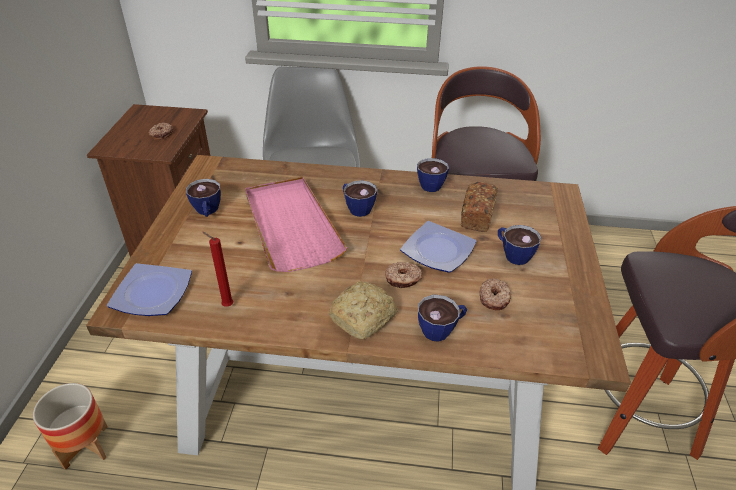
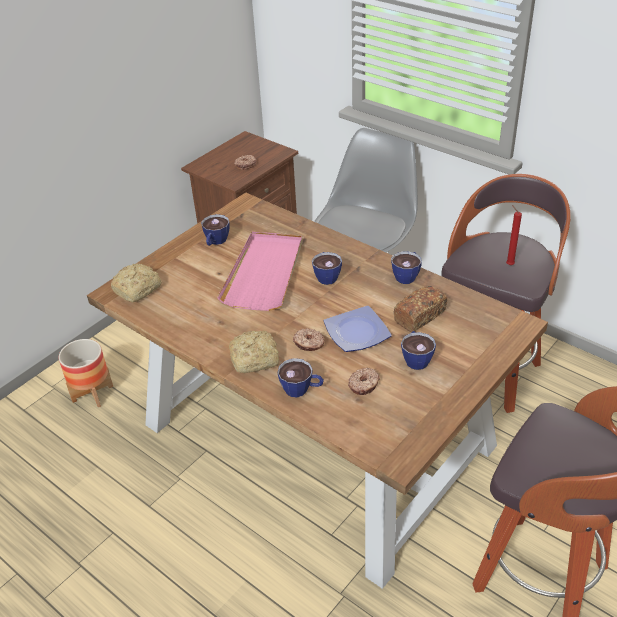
camera: 35 degrees right, 0 degrees up
plate [107,263,192,316] -> bread [111,264,162,302]
red candle [202,232,233,307] -> red candle moved to [506,205,522,265]

